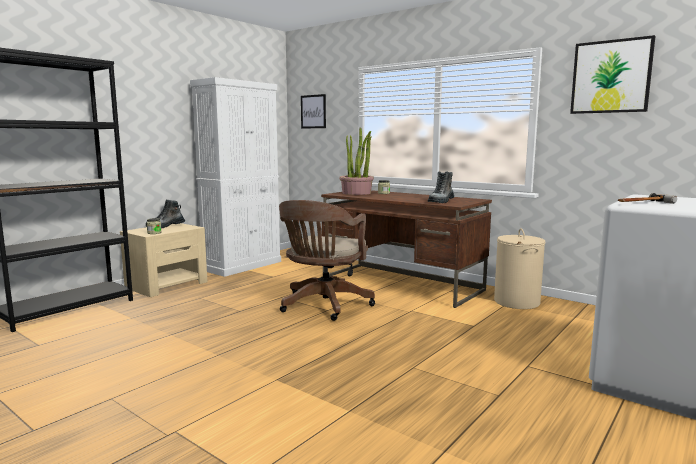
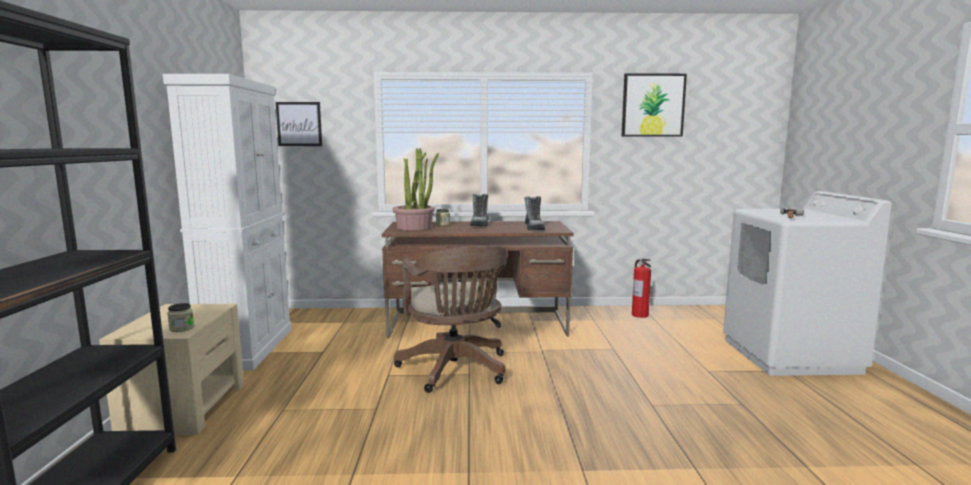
camera: 40 degrees left, 0 degrees up
boot [146,199,185,228] -> boot moved to [470,194,489,227]
beige laundry basket [494,228,545,309] -> none
none -> fire extinguisher [632,259,651,318]

